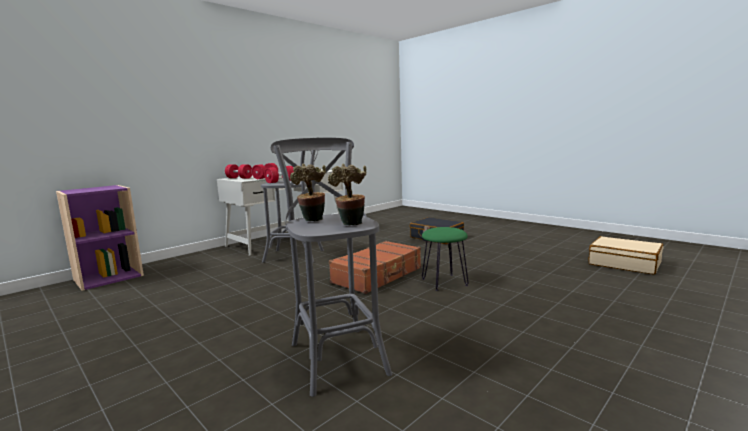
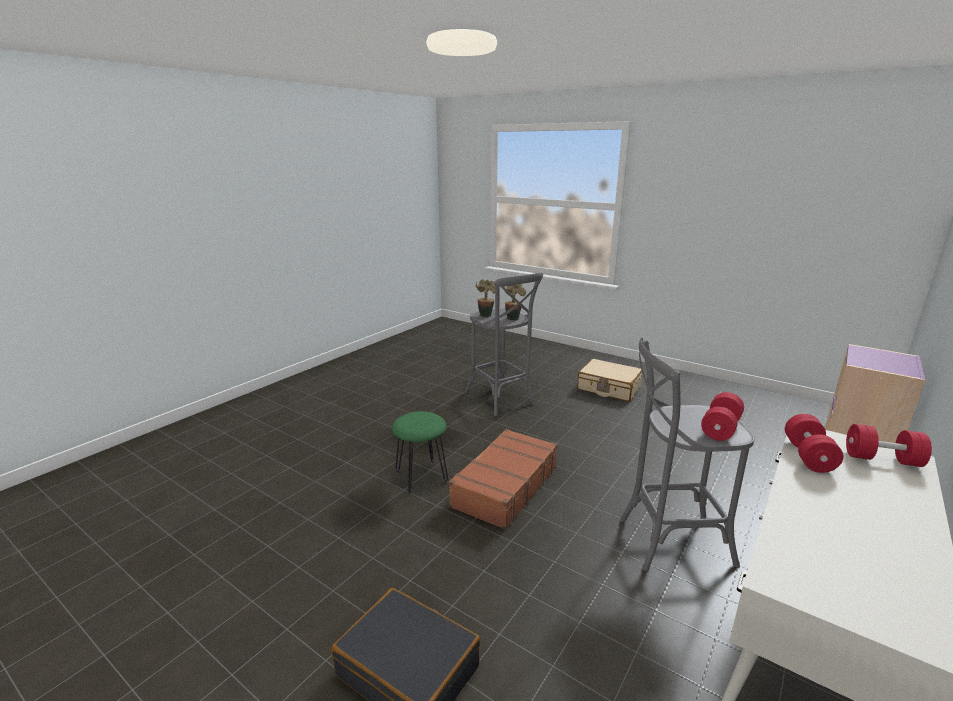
camera: 170 degrees right, 10 degrees up
beige suitcase [588,236,663,275] -> beige suitcase moved to [577,359,643,402]

